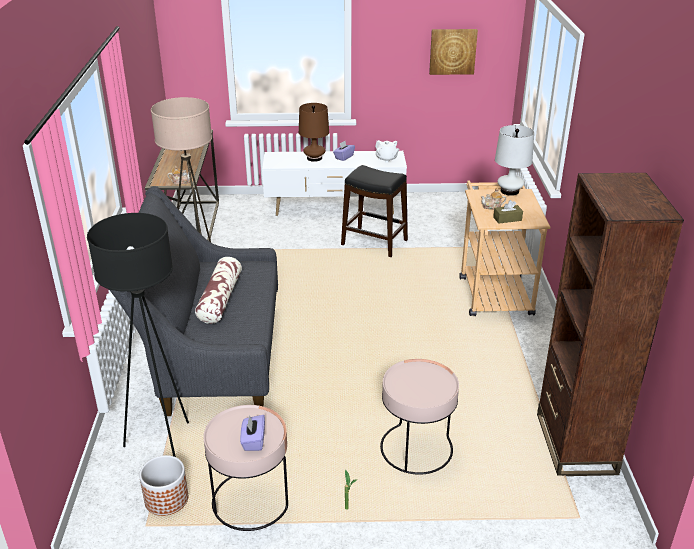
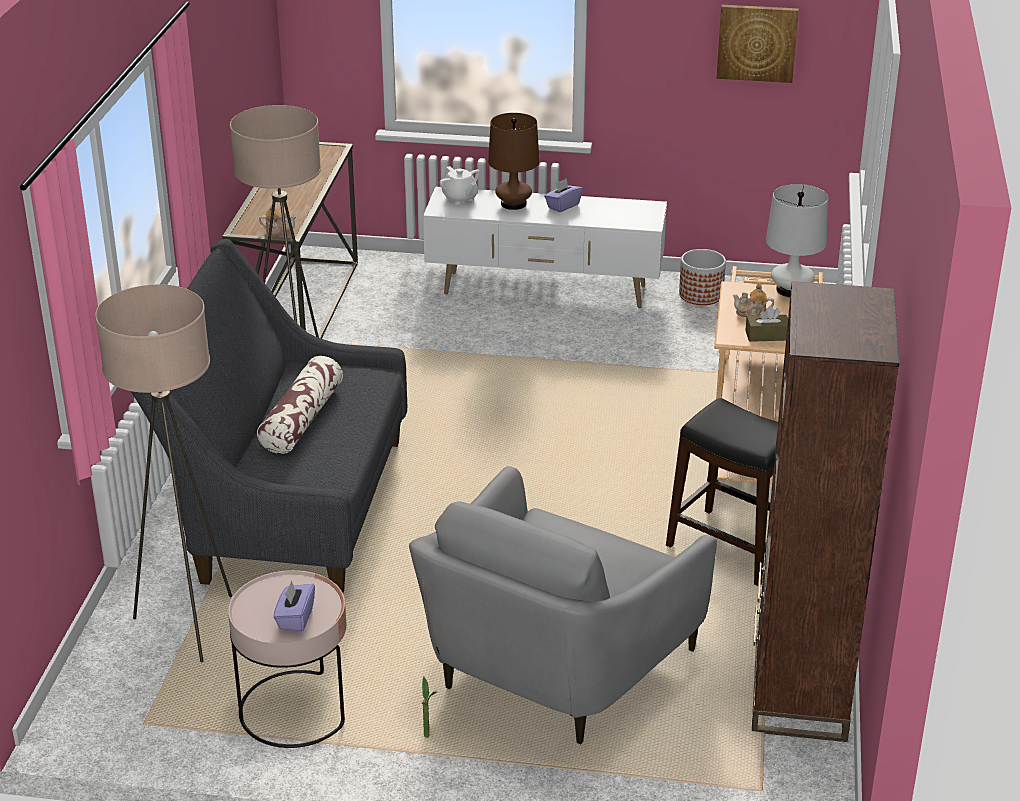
camera: 10 degrees right, 0 degrees up
black floor lamp [87,213,189,457] -> beige floor lamp [95,284,232,662]
planter [139,455,188,516] -> planter moved to [679,249,726,305]
black stool [341,165,408,257] -> black stool moved to [666,398,778,586]
white teapot [375,140,399,163] -> white teapot moved to [439,166,480,205]
pink side table [380,359,459,475] -> grey armchair [409,466,717,744]

